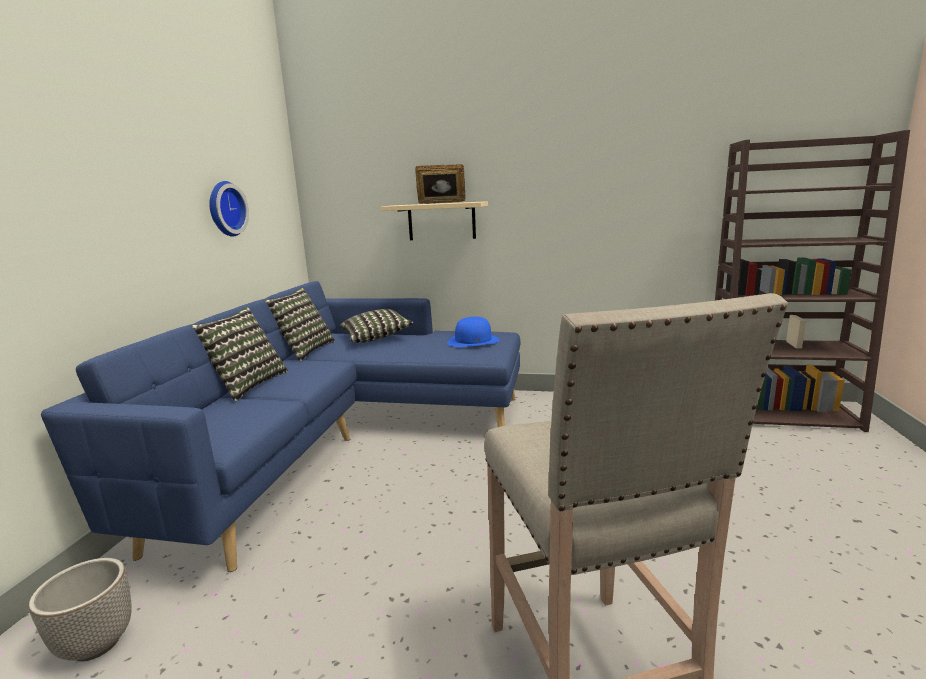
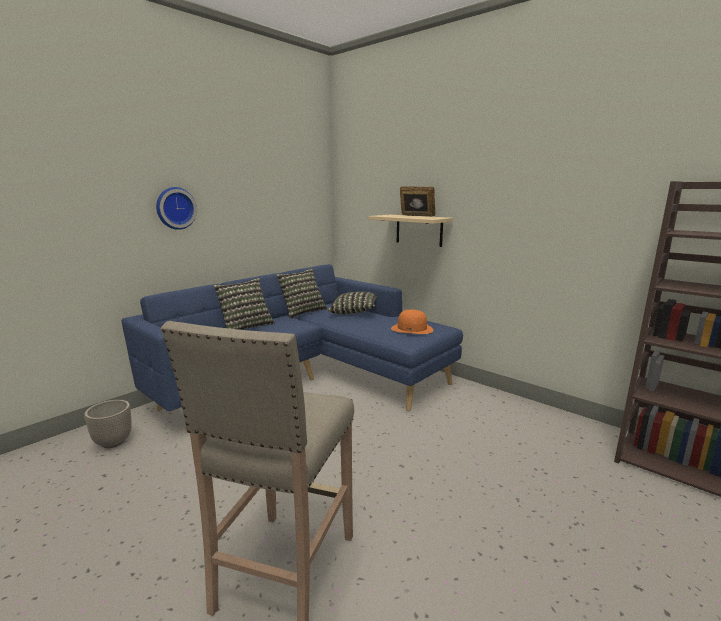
camera: 30 degrees right, 0 degrees up
wall clock [209,181,249,237] -> wall clock moved to [156,187,197,230]
blue hat [447,317,500,347] -> orange hat [391,310,434,334]

